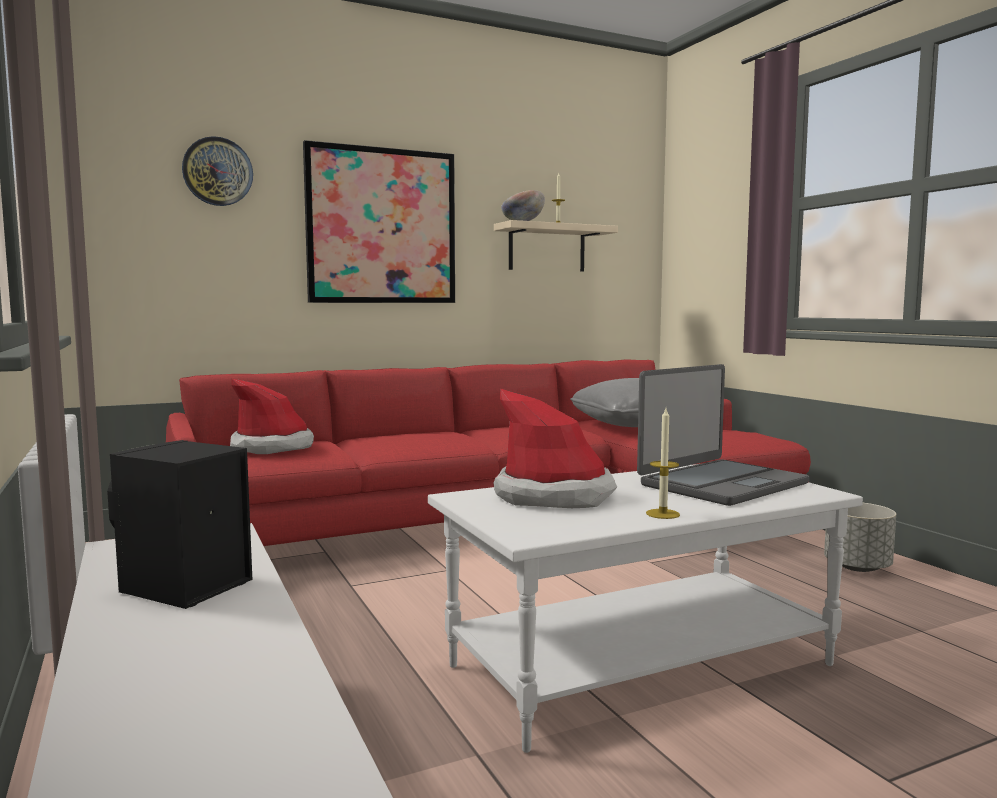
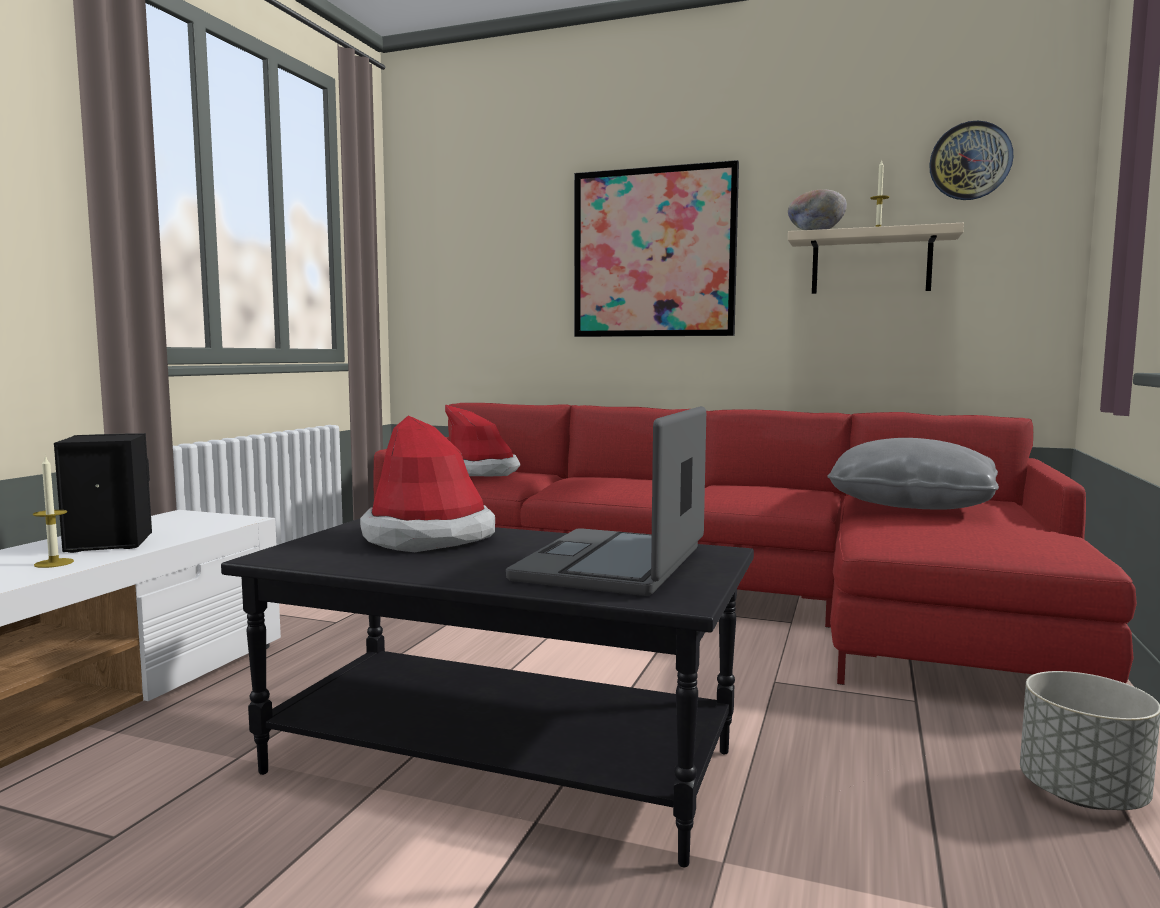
camera: 45 degrees right, 0 degrees up
wall clock [182,136,253,206] -> wall clock moved to [929,121,1013,200]
white coffee table [428,464,863,753] -> black coffee table [221,519,754,867]
laptop [637,364,809,506] -> laptop turned 105 degrees clockwise [506,406,706,596]
candle [646,408,680,519] -> candle moved to [33,455,74,568]

